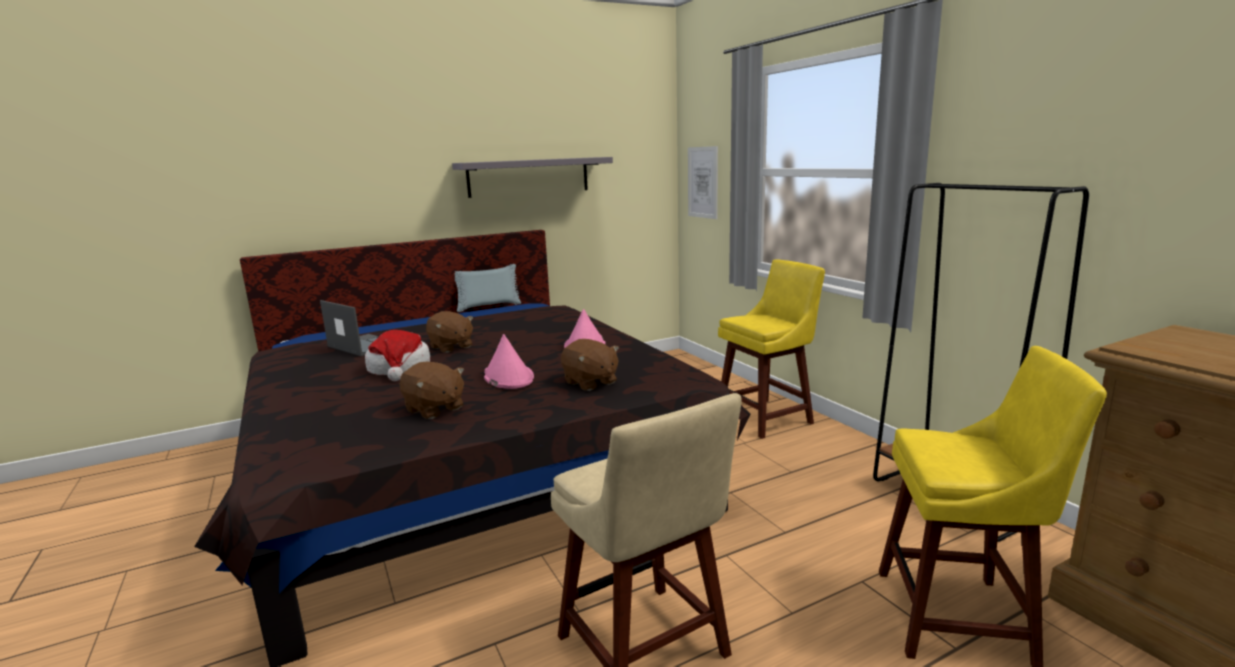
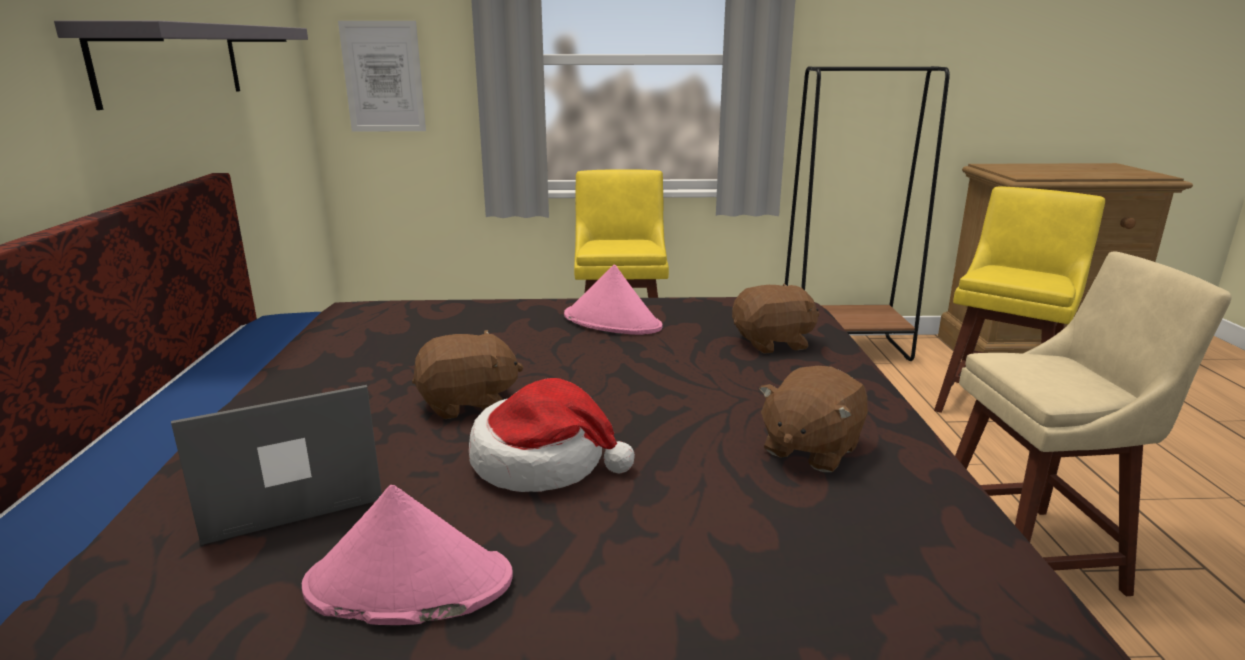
camera: 65 degrees left, 5 degrees up
brown plush toy [400,362,464,419] -> brown plush toy turned 150 degrees clockwise [759,366,868,472]
blue pillow [455,264,521,312] -> none
pink hat [484,334,534,389] -> pink hat moved to [302,485,513,625]

